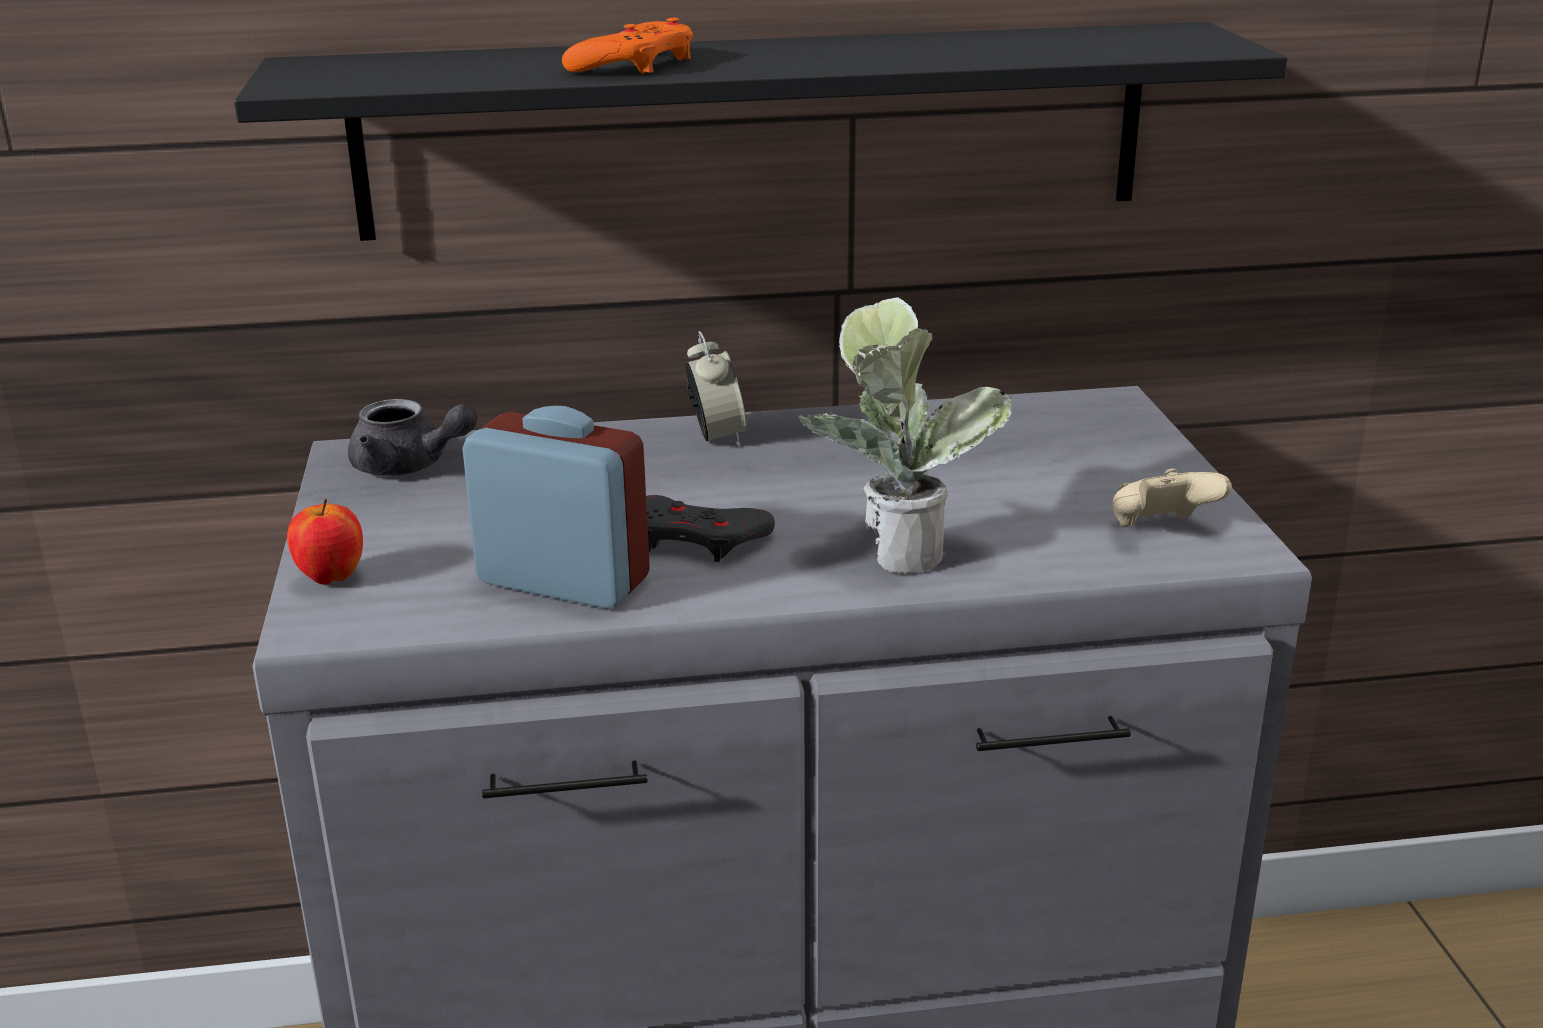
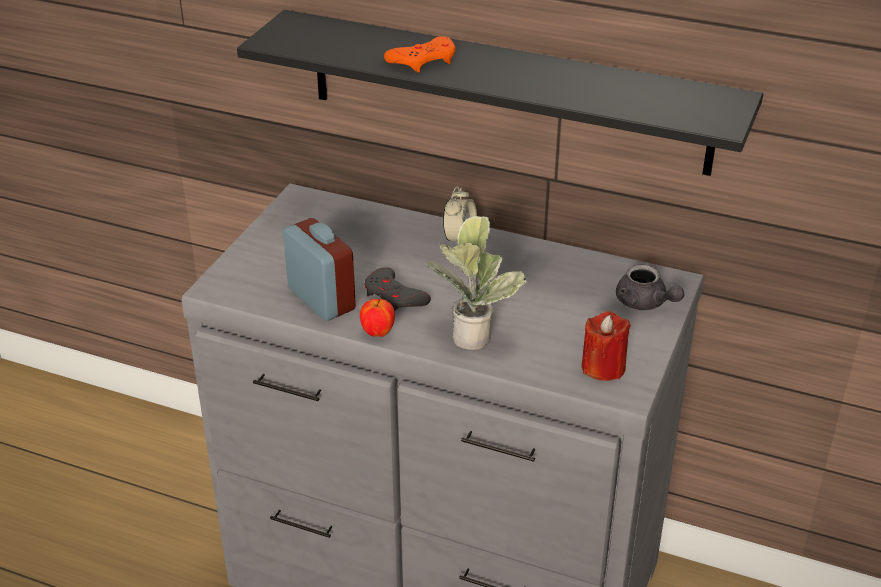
camera: 30 degrees right, 10 degrees up
apple [287,499,363,585] -> apple moved to [360,299,395,337]
grey teapot [348,399,477,476] -> grey teapot moved to [616,265,685,310]
beige game controller [1112,468,1232,527] -> red candle [582,311,631,381]

